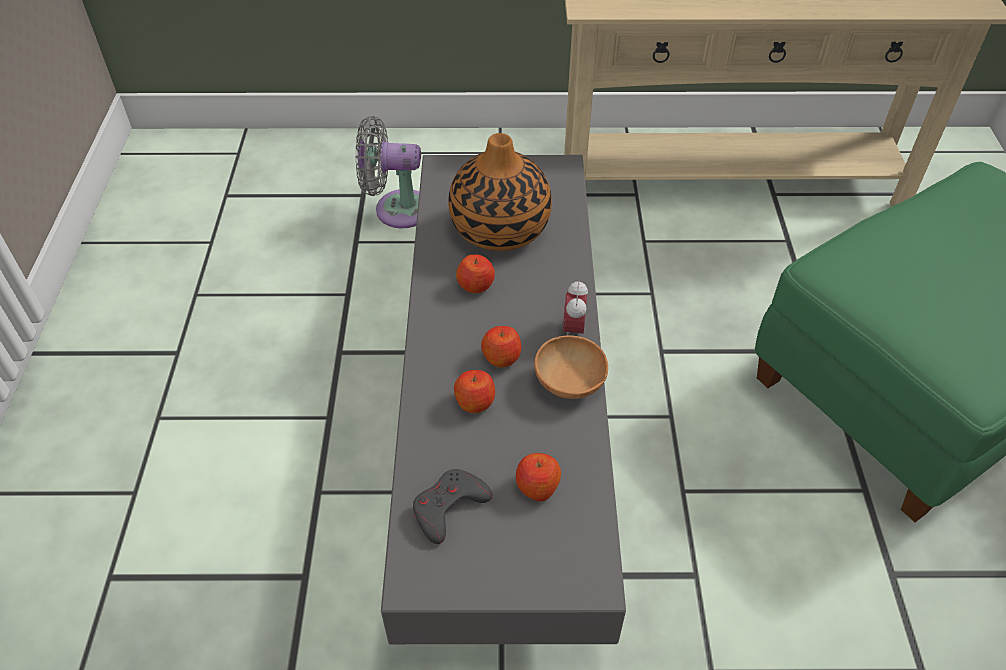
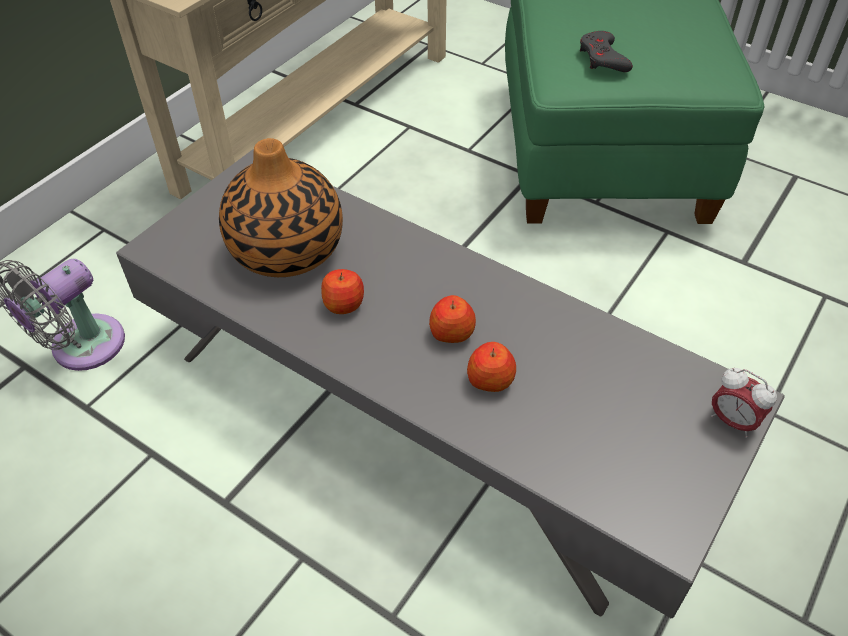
camera: 55 degrees left, 0 degrees up
grey game controller [413,469,492,544] -> grey game controller moved to [580,31,633,72]
apple [516,453,561,501] -> none
brown bowl [534,336,608,399] -> none
alarm clock [563,280,588,336] -> alarm clock moved to [711,368,777,438]

